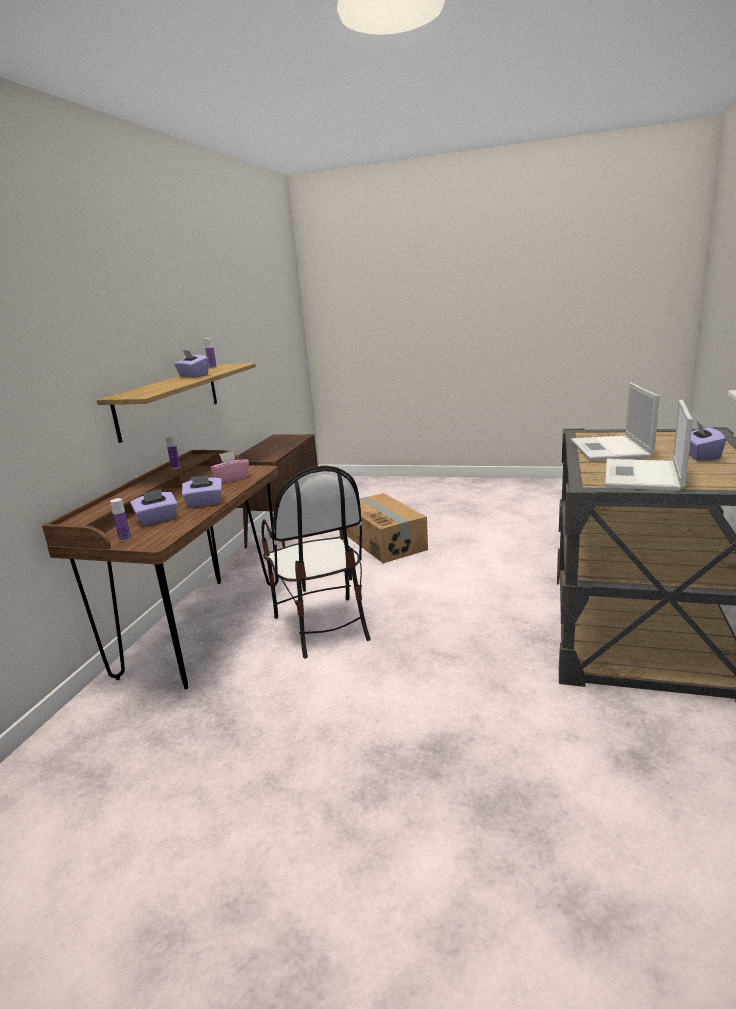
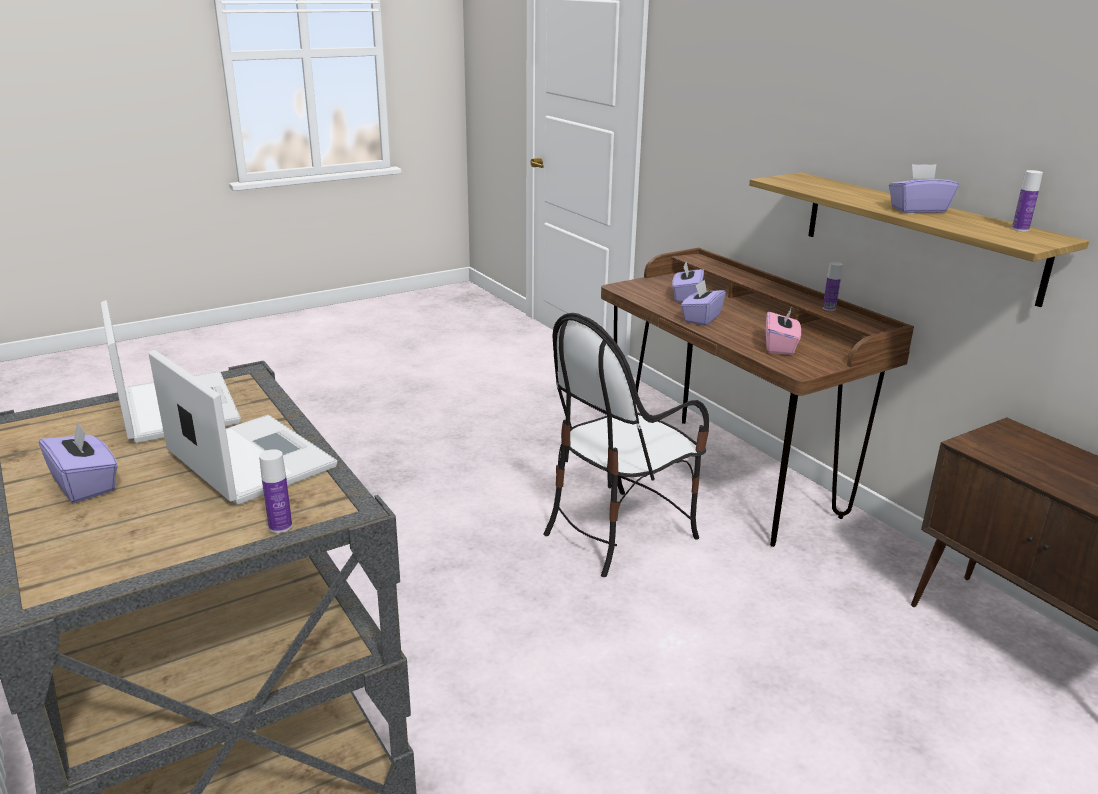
camera: 130 degrees right, 5 degrees up
bottle [110,498,131,541] -> bottle moved to [259,449,292,533]
chair [261,466,371,659] -> chair turned 60 degrees counterclockwise [543,313,709,577]
cardboard box [346,493,428,563] -> none

